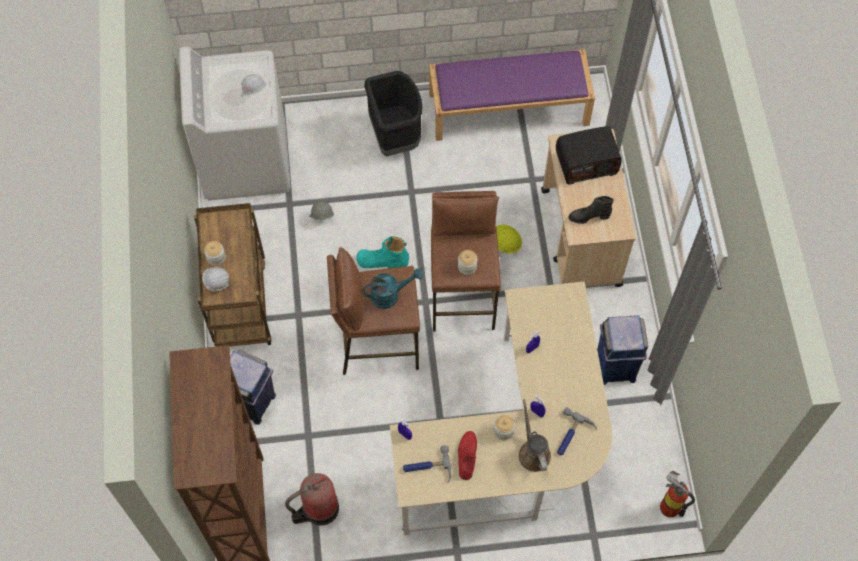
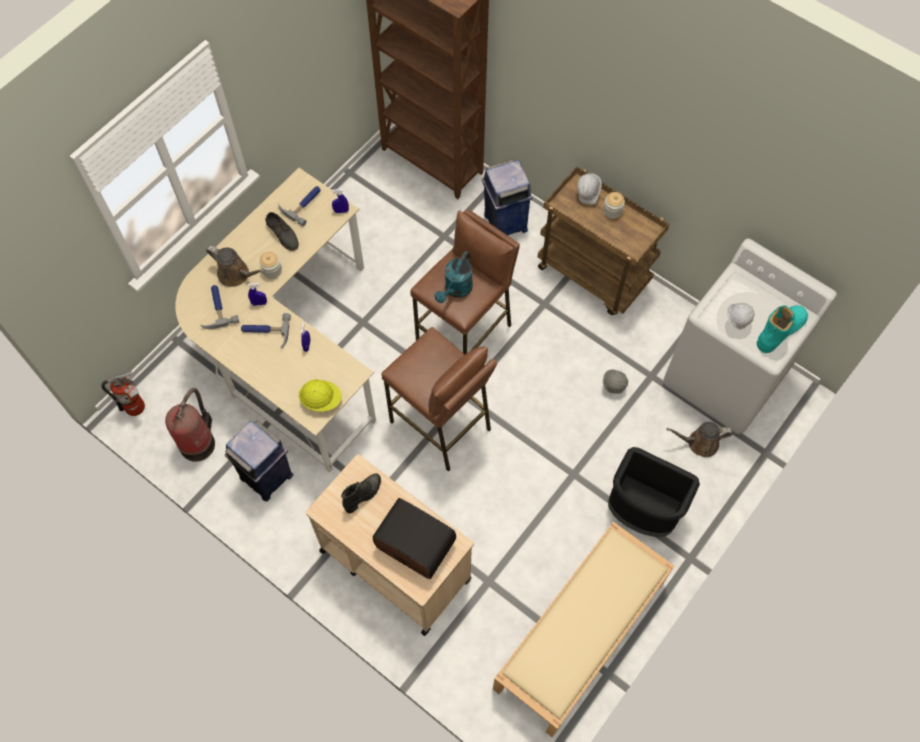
camera: 135 degrees right, 0 degrees up
fire extinguisher [285,473,339,525] -> fire extinguisher moved to [165,388,215,462]
turquoise boot [356,236,409,268] -> turquoise boot moved to [757,305,808,353]
purple bench [429,49,595,141] -> beige bench [493,522,674,737]
jar [458,250,478,275] -> none
red shoe [458,431,477,480] -> grey shoe [265,212,299,251]
yellow hard hat [496,225,522,254] -> yellow hard hat moved to [299,379,342,412]
radio [556,126,622,184] -> radio turned 90 degrees clockwise [373,498,456,579]
none -> hammer [241,313,291,349]
none -> brown watering can [667,422,733,457]

